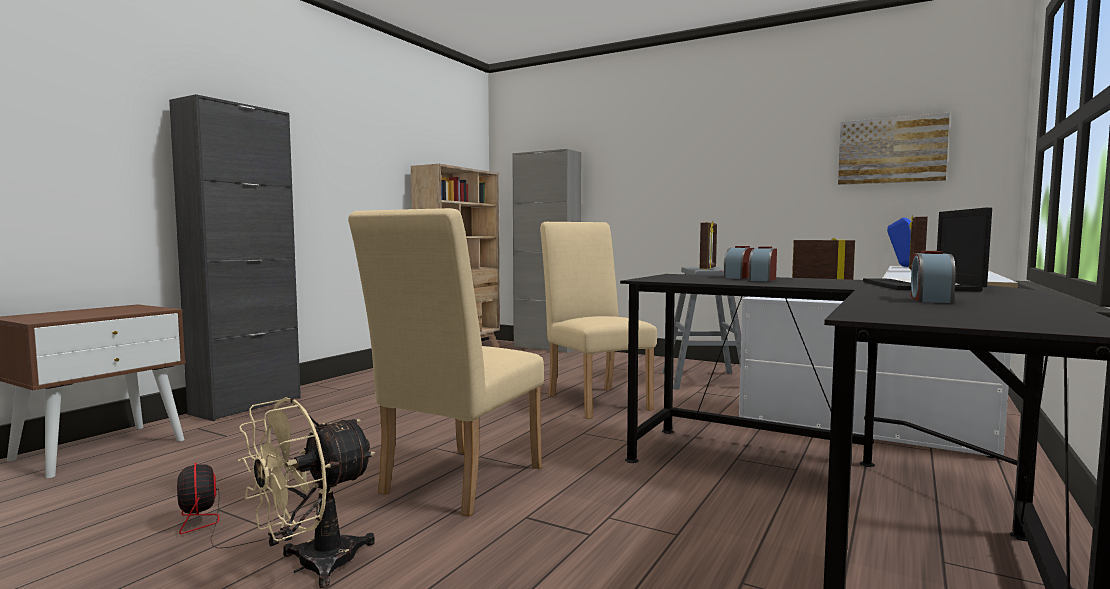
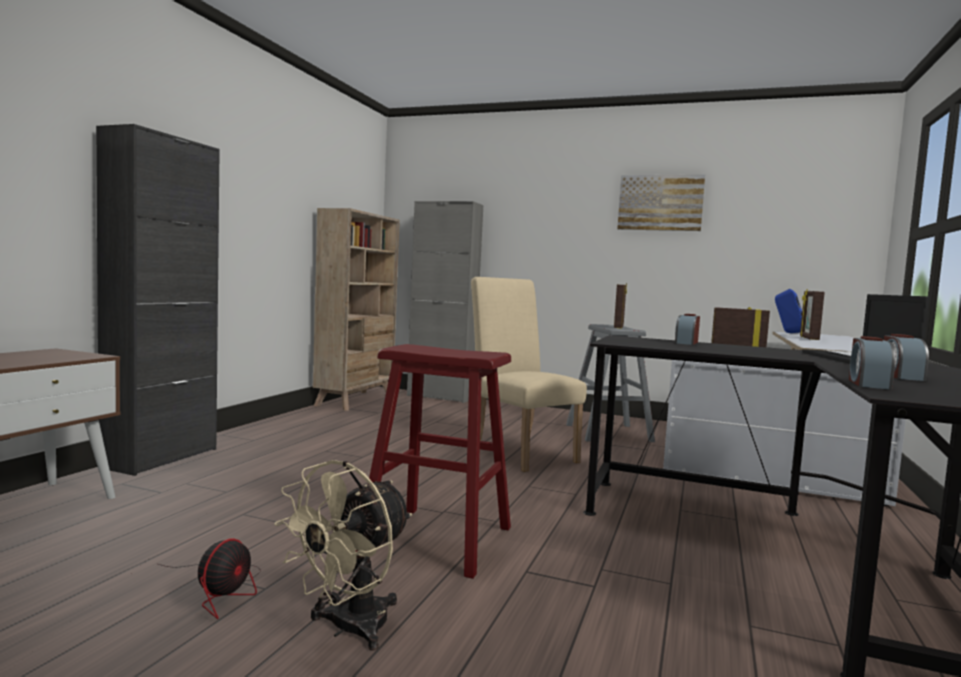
camera: 10 degrees left, 0 degrees up
fan [177,463,315,548] -> fan turned 120 degrees counterclockwise [158,538,261,619]
beige chair [348,208,544,517] -> red stool [356,344,511,579]
alarm clock [749,246,777,281] -> alarm clock moved to [849,336,895,390]
picture [838,113,950,185] -> picture moved to [617,174,705,231]

